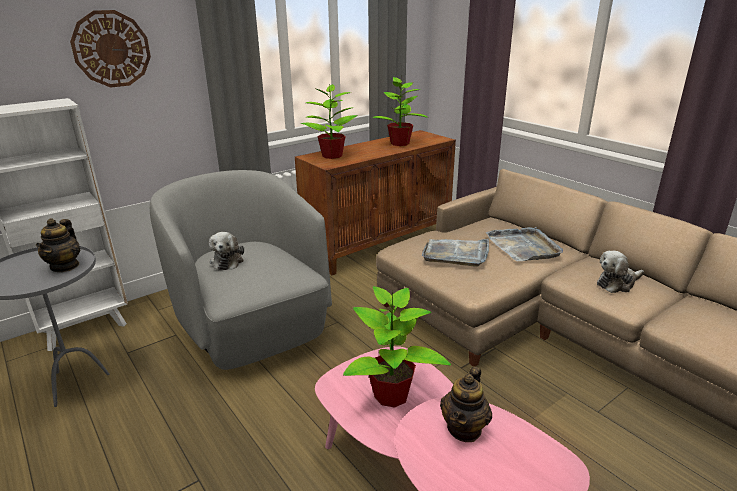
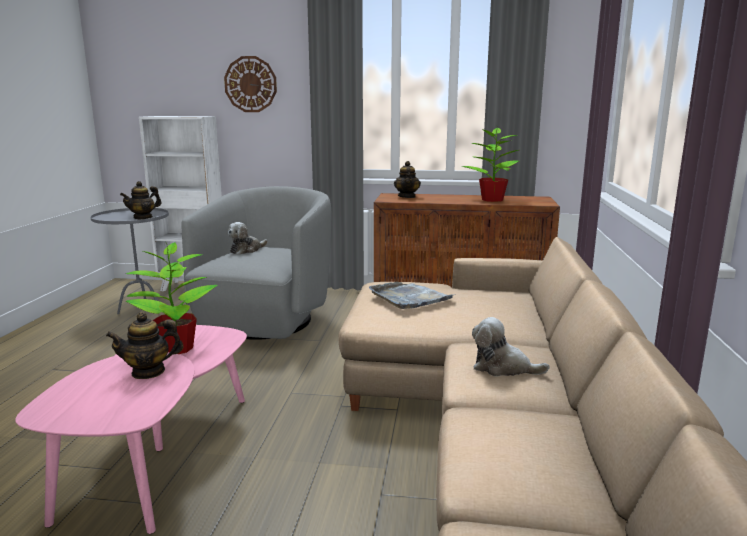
camera: 45 degrees right, 10 degrees down
potted plant [301,84,358,159] -> teapot [394,161,421,198]
grey tray [486,227,563,261] -> none

